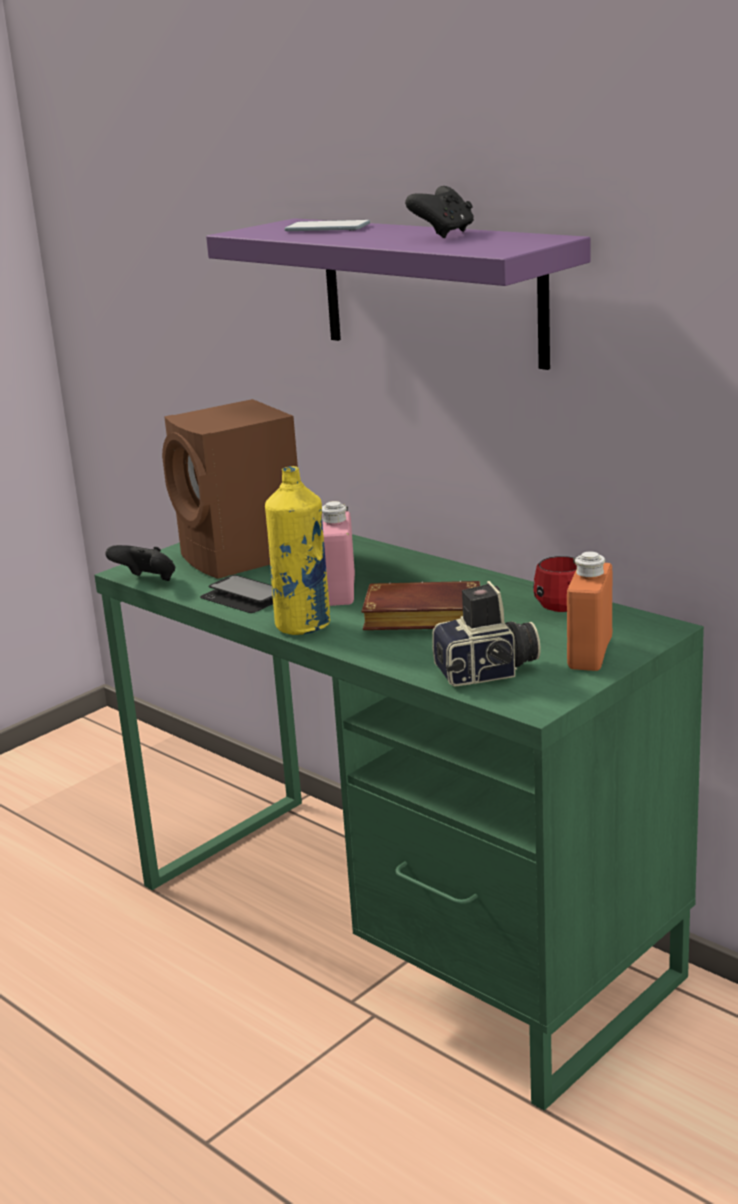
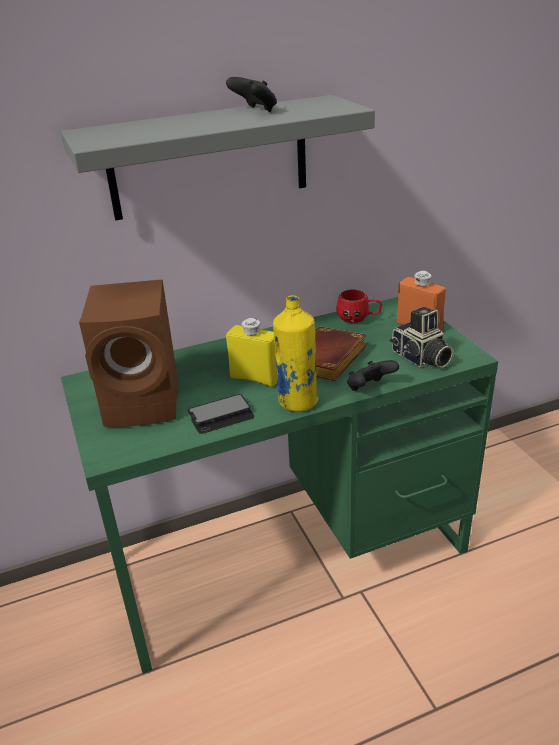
camera: 65 degrees left, 10 degrees up
black game controller [105,545,175,581] -> black game controller moved to [347,360,399,391]
purple shelf [206,218,591,370] -> grey shelf [61,95,375,221]
phone [285,220,370,231] -> none
pink bottle [322,501,355,606] -> yellow bottle [226,318,277,387]
camera [432,581,541,687] -> camera turned 135 degrees clockwise [390,307,453,368]

